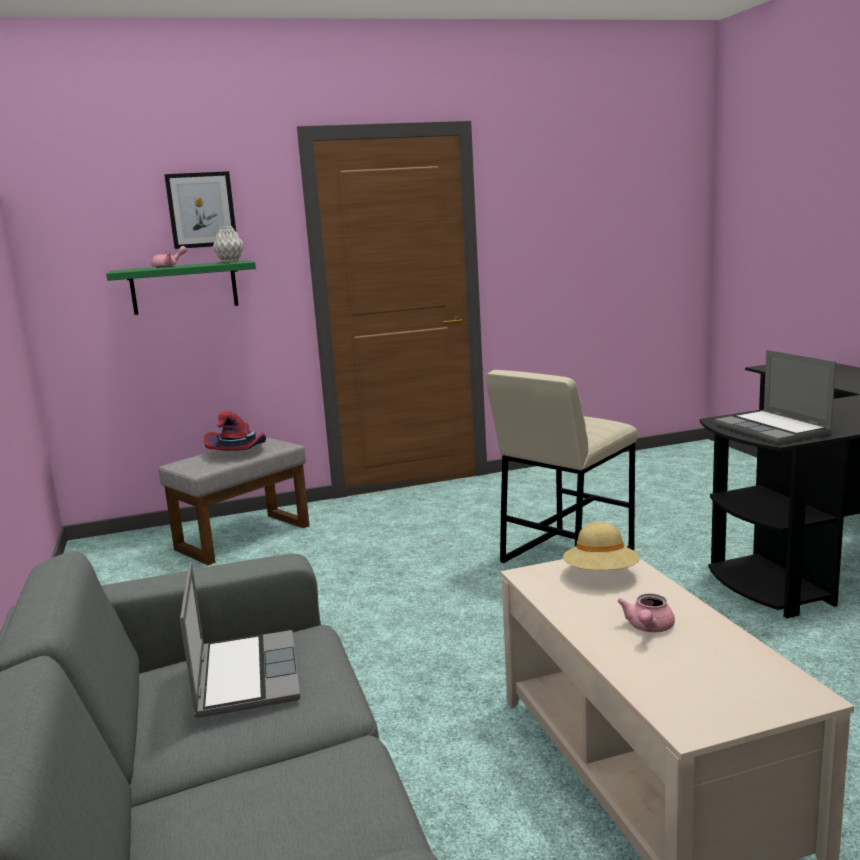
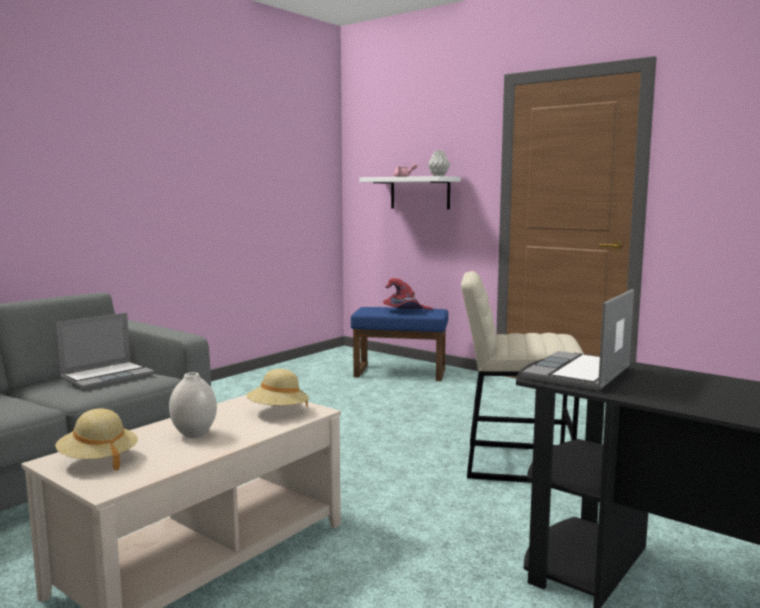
camera: 55 degrees right, 5 degrees down
green shelf [106,260,256,315] -> white shelf [360,176,461,210]
grey ottoman [159,437,310,565] -> blue ottoman [351,307,448,381]
picture [164,171,236,249] -> none
pink teapot [617,593,675,632] -> white vase [169,372,217,438]
none -> beige hat [55,408,138,470]

